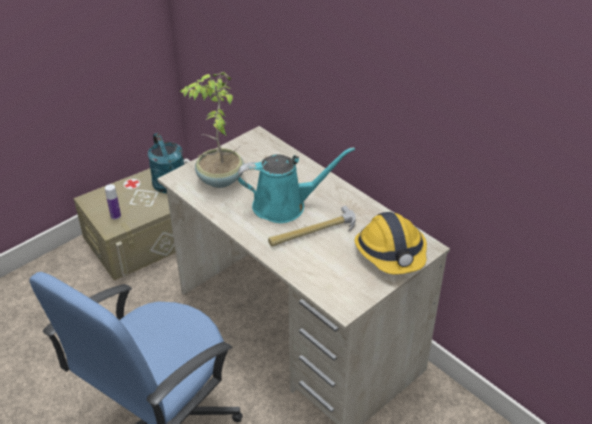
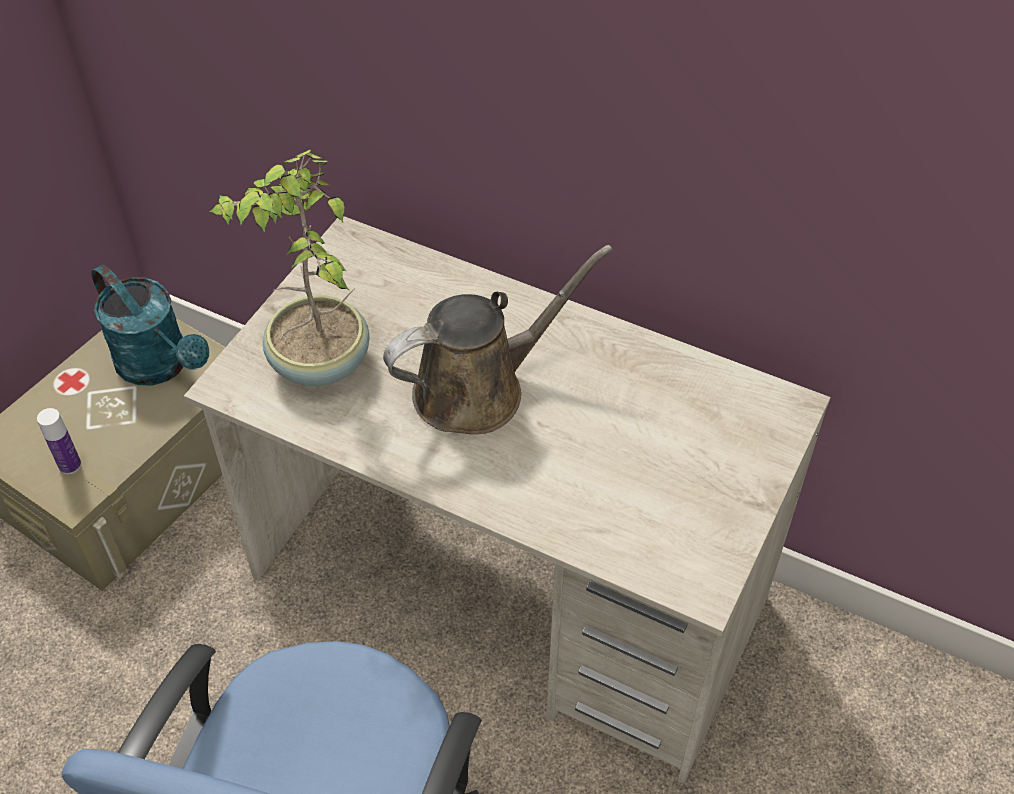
camera: 20 degrees left, 10 degrees up
turquoise watering can [237,147,355,223] -> brown watering can [383,245,613,435]
hammer [268,206,356,247] -> none
hard hat [355,212,427,274] -> none

